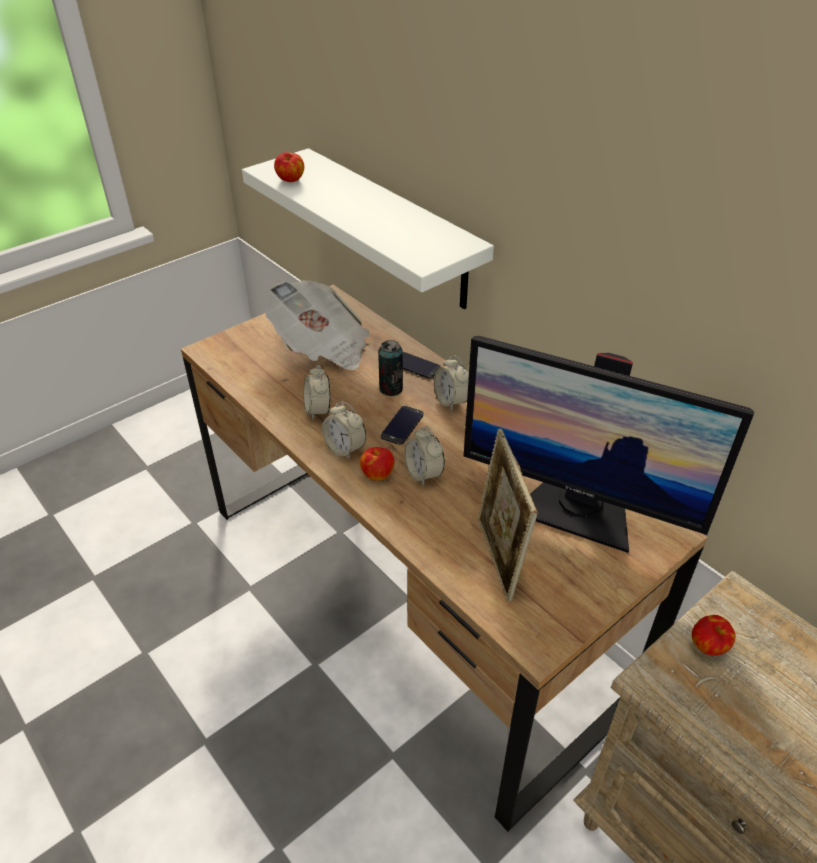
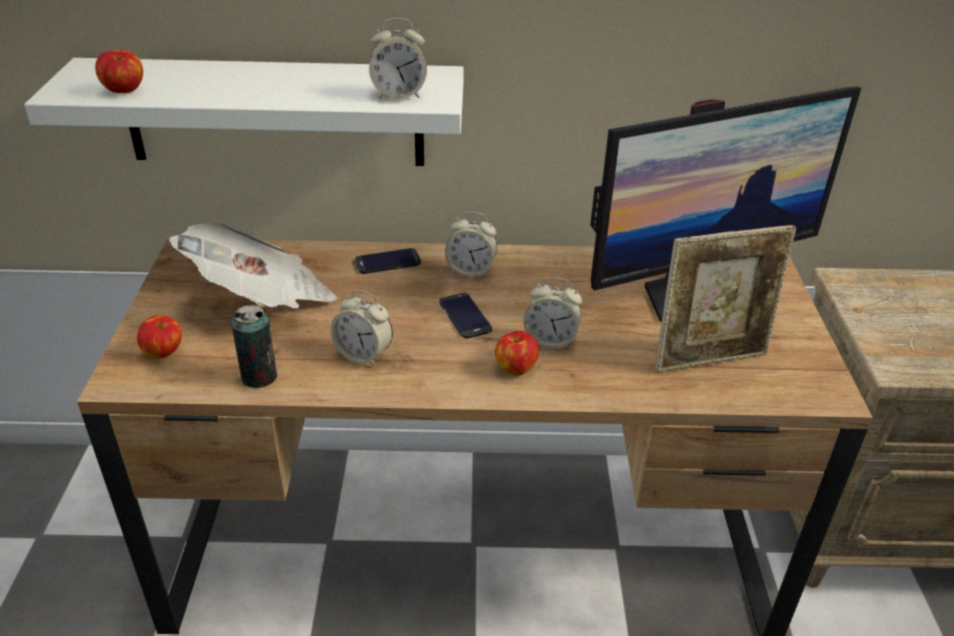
camera: 50 degrees left, 5 degrees down
alarm clock [322,401,366,460] -> alarm clock moved to [369,18,427,100]
can [378,340,403,396] -> can moved to [231,305,277,388]
picture frame [478,429,538,602] -> picture frame turned 45 degrees counterclockwise [655,225,796,373]
apple [692,615,736,656] -> apple moved to [137,315,182,358]

